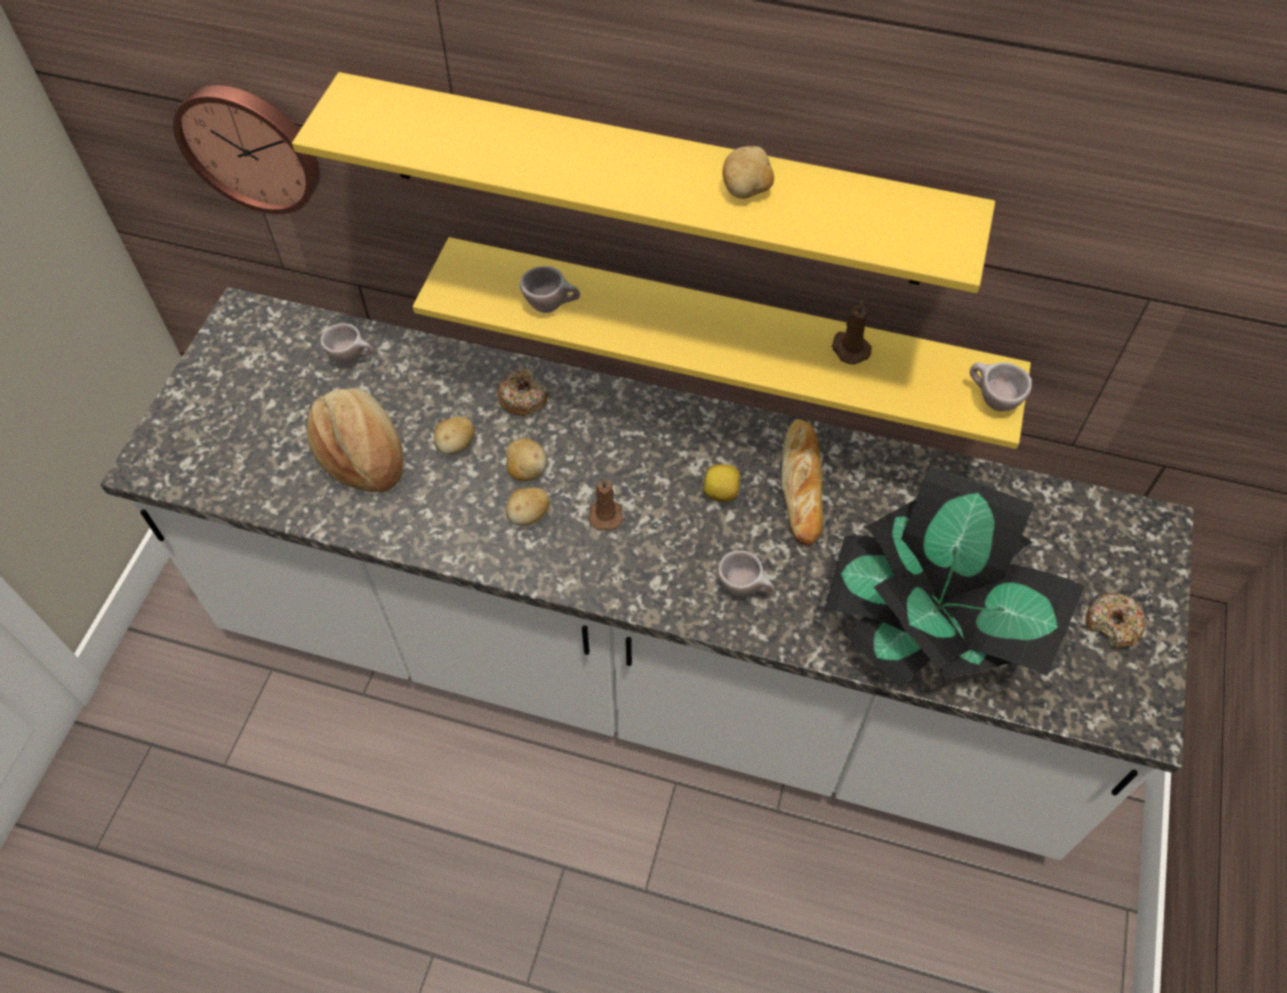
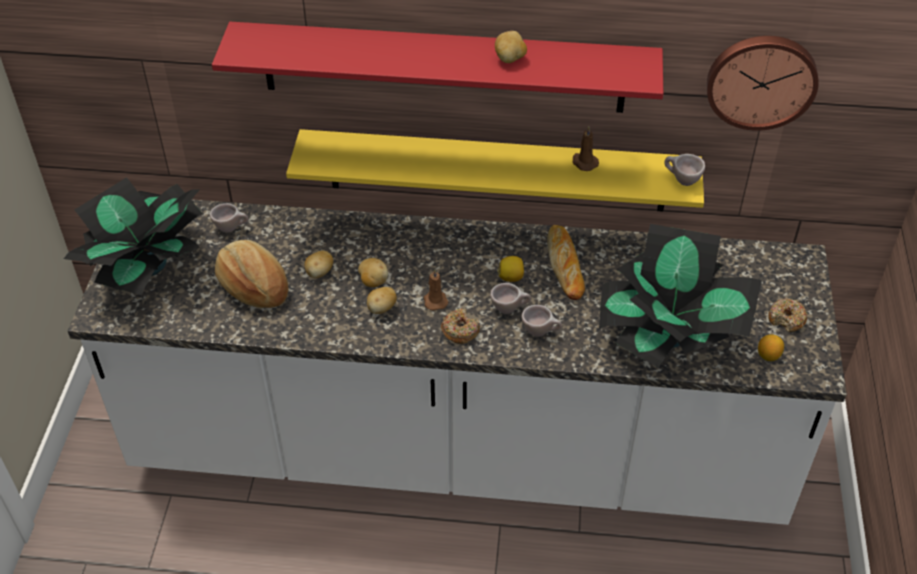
camera: 10 degrees left, 10 degrees down
wall clock [173,85,320,214] -> wall clock moved to [707,36,819,131]
yellow shelf [292,72,995,293] -> red shelf [212,22,663,113]
donut [497,369,548,416] -> donut moved to [441,308,480,344]
beige cup [520,266,580,313] -> beige cup moved to [490,283,531,314]
none -> potted plant [64,178,203,295]
none -> lemon [758,334,784,361]

